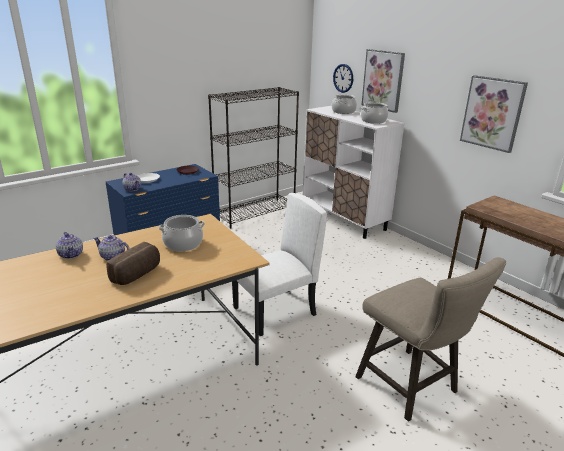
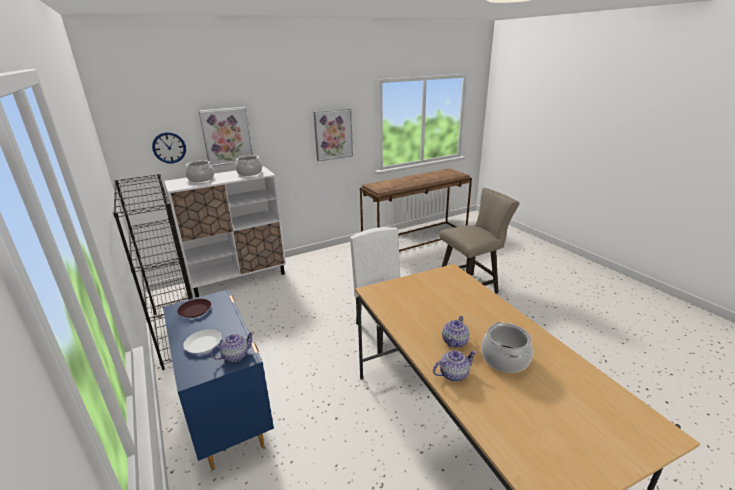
camera: 80 degrees left, 0 degrees up
bread [106,242,160,285] -> none
cooking pot [159,215,205,251] -> cooking pot moved to [481,322,533,373]

